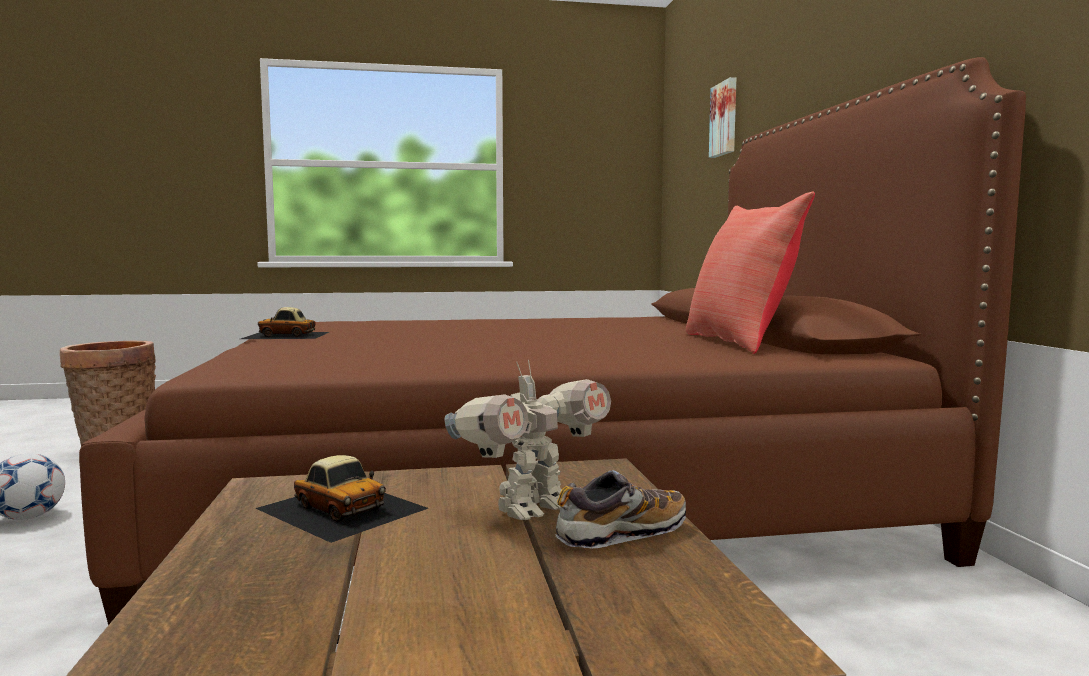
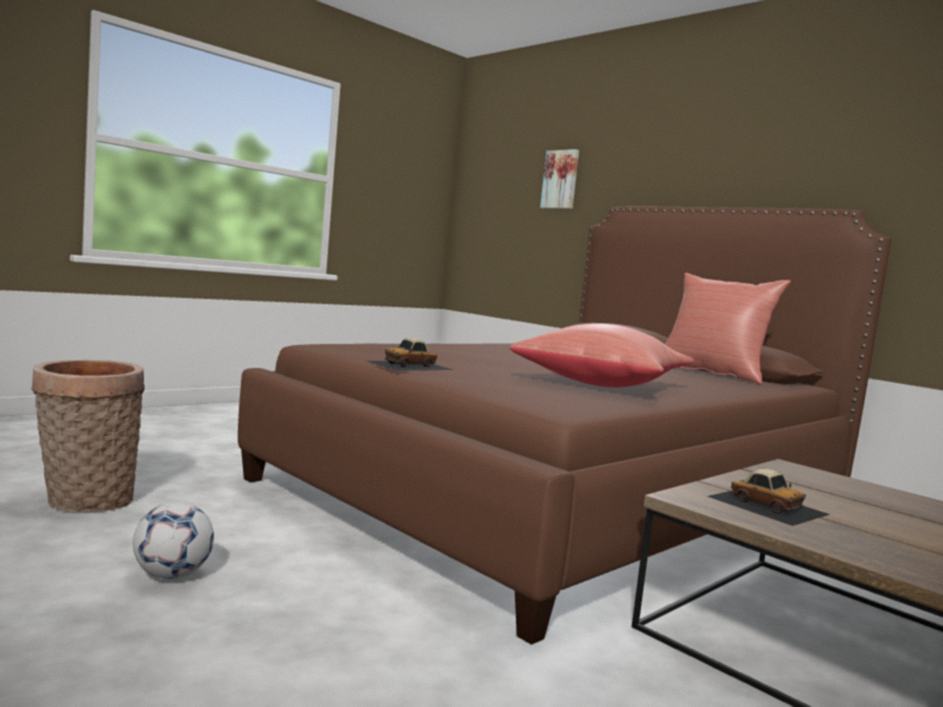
camera: 35 degrees left, 0 degrees up
toy car [255,455,428,543] -> toy car turned 45 degrees clockwise [707,469,830,526]
toy robot [444,360,611,520] -> none
shoe [556,470,686,549] -> none
none -> red pillow [510,324,694,387]

